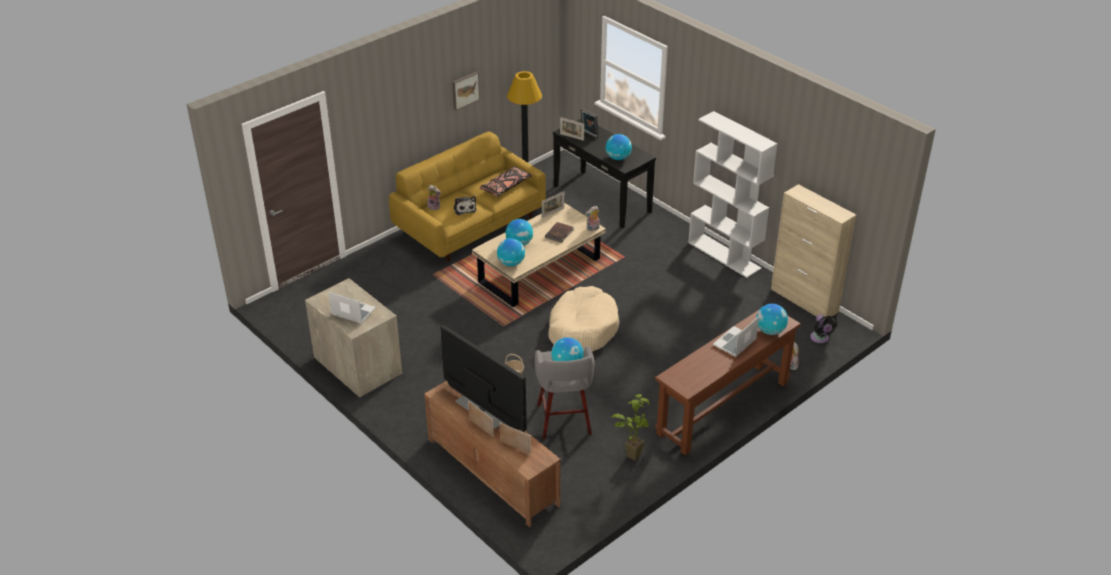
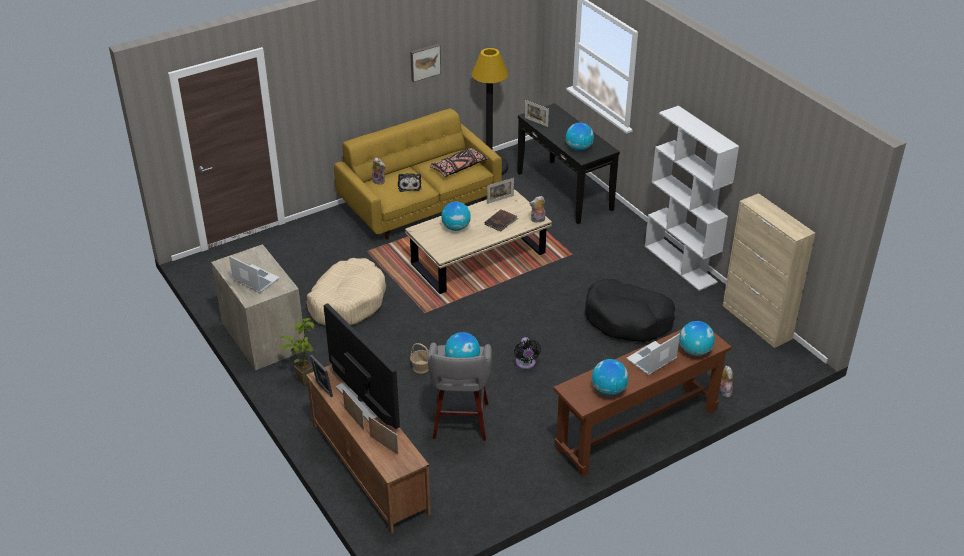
camera: 10 degrees right, 0 degrees up
globe [497,238,525,266] -> globe moved to [592,359,628,395]
beige dog bed [548,286,619,352] -> beige dog bed moved to [307,258,386,326]
picture frame [581,109,598,138] -> picture frame moved to [310,355,333,397]
potted plant [612,394,650,461] -> potted plant moved to [280,318,314,386]
black fan [810,315,837,343] -> black fan moved to [514,337,541,369]
none -> black dog bed [585,279,675,342]

